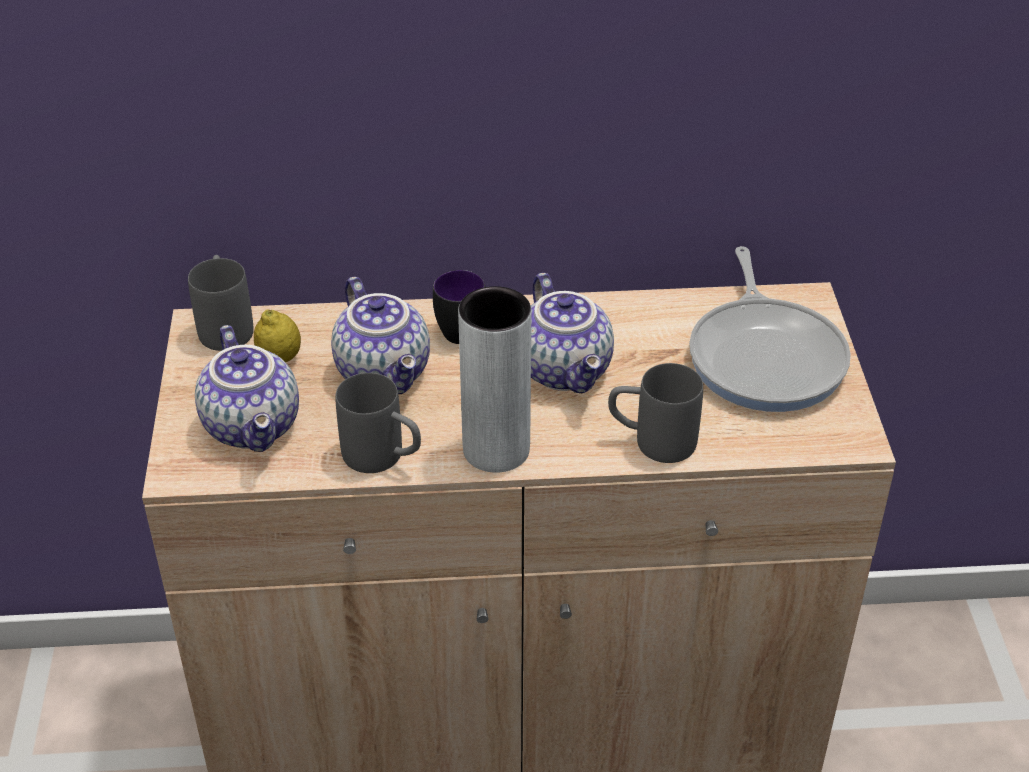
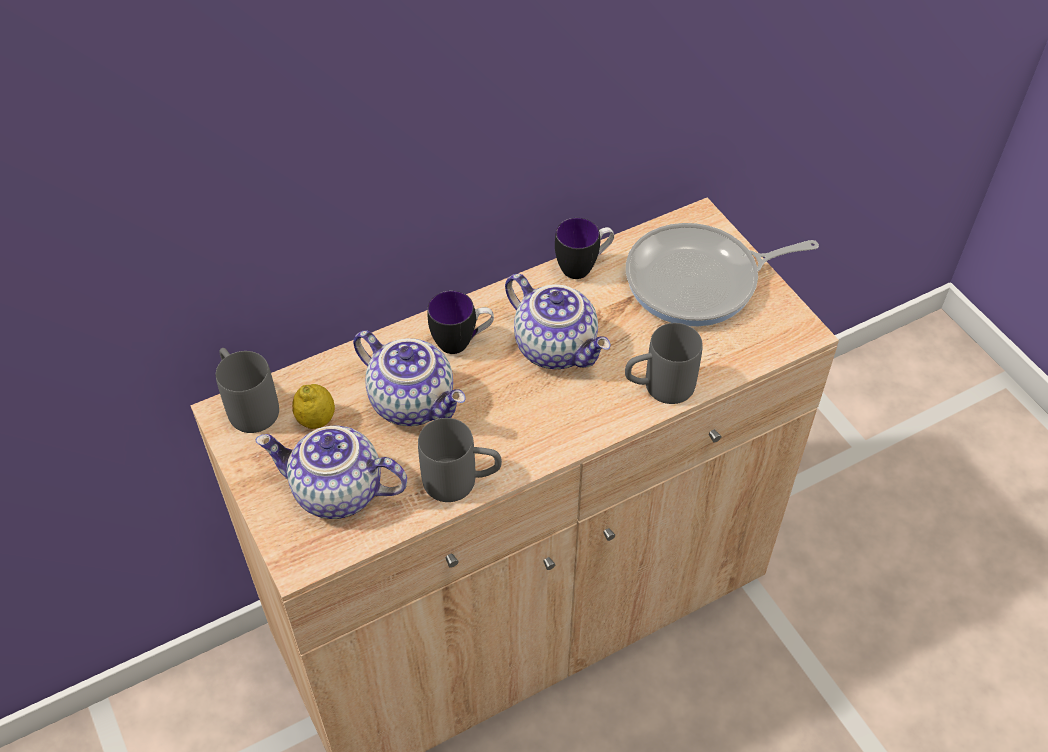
camera: 25 degrees left, 10 degrees up
teapot [195,325,299,452] -> teapot turned 150 degrees clockwise [256,426,407,519]
grey vase [458,286,531,473] -> none
frying pan [689,246,851,412] -> frying pan turned 105 degrees clockwise [626,223,819,327]
none -> mug [555,218,614,279]

